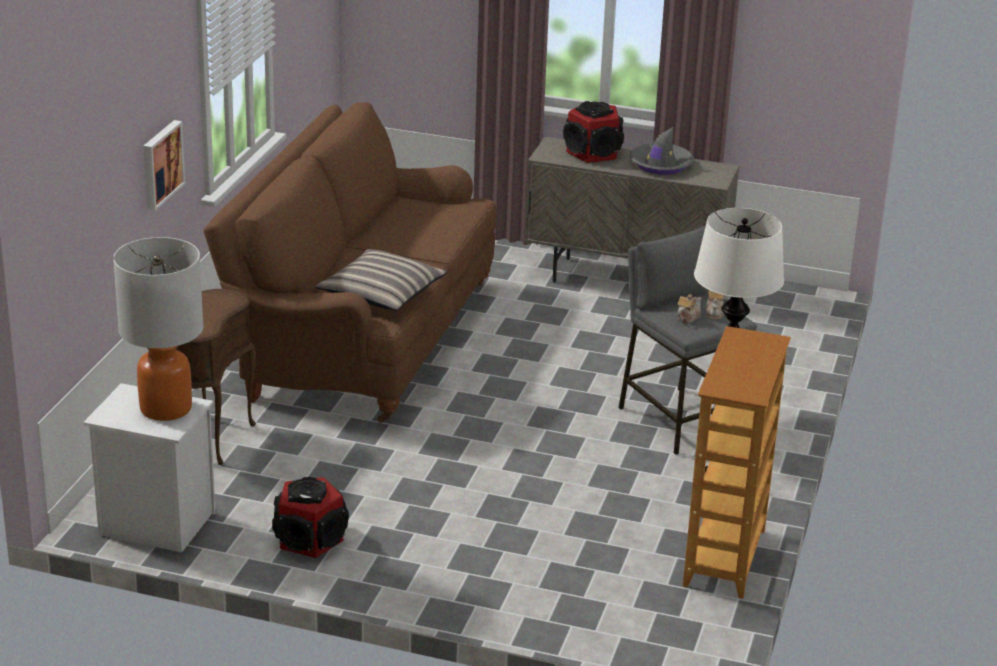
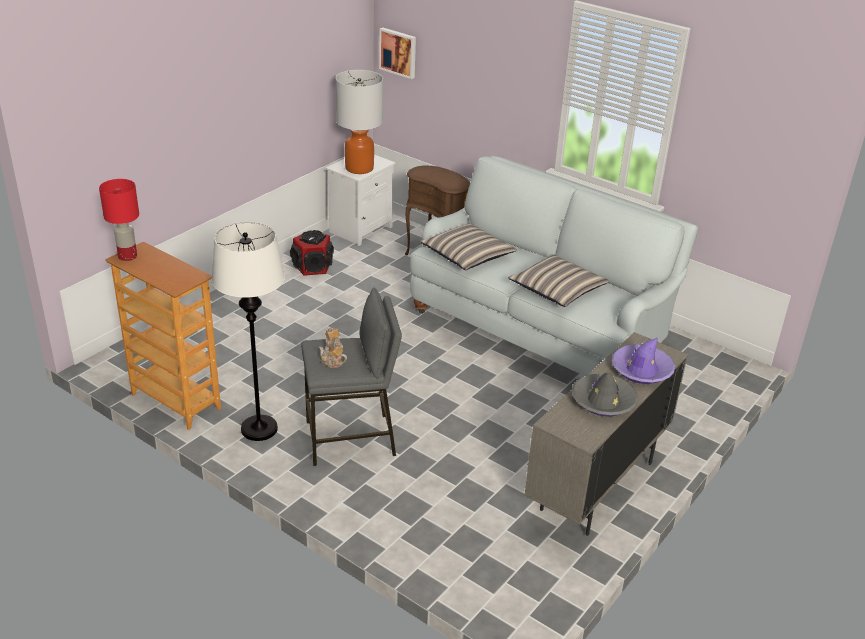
camera: 110 degrees right, 5 degrees up
picture [143,120,185,211] -> picture moved to [379,28,416,79]
brown sofa [204,102,497,423] -> white sofa [410,156,698,376]
speaker [563,101,624,163] -> purple hat [611,338,675,384]
none -> red table lamp [99,179,139,261]
none -> pillow [508,254,609,307]

